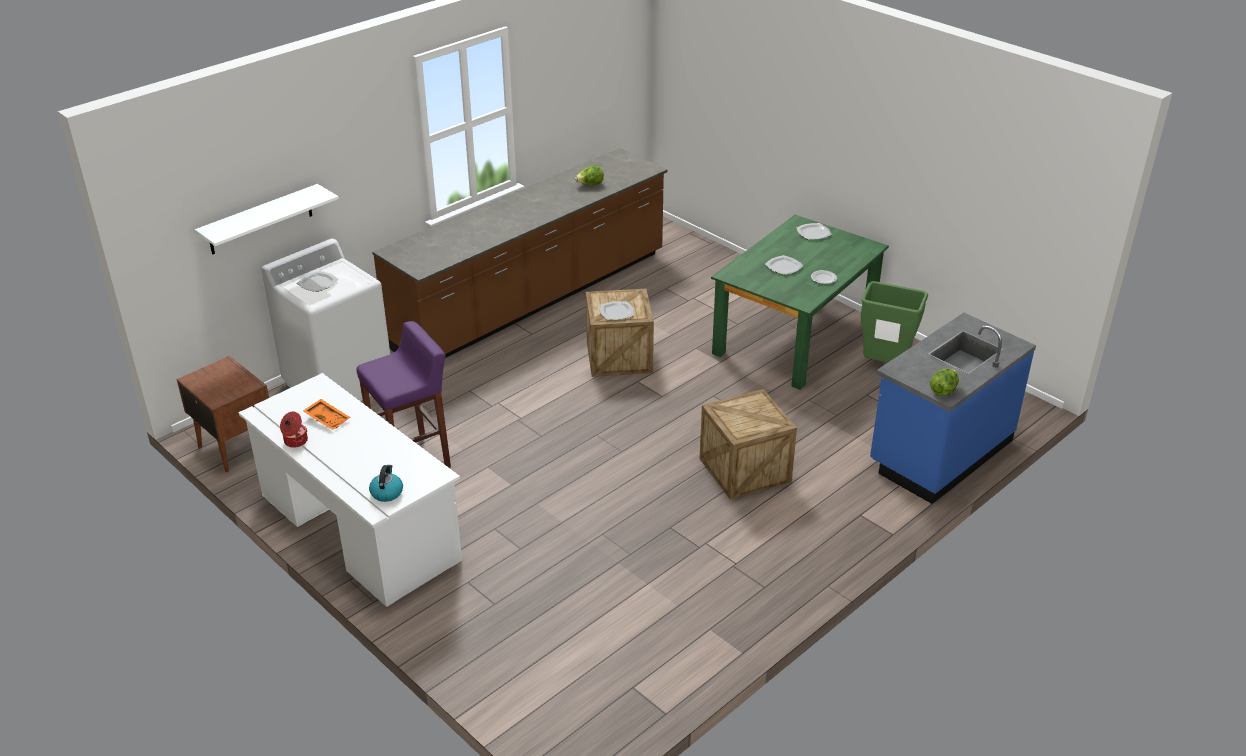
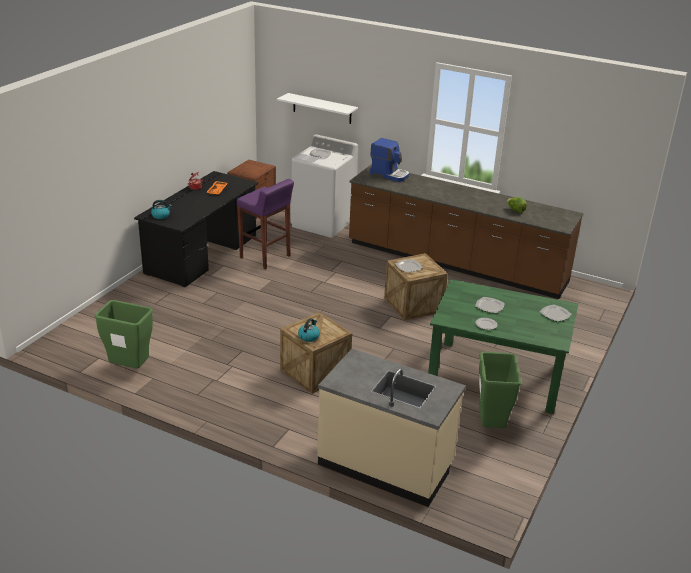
camera: 70 degrees right, 5 degrees down
white desk [238,373,462,607] -> black desk [134,171,258,287]
blue counter [870,313,1036,504] -> beige counter [317,349,466,507]
lettuce [930,369,959,396] -> none
none -> green trash can [95,300,153,368]
none -> kettle [298,318,320,342]
none -> coffee machine [370,138,409,182]

